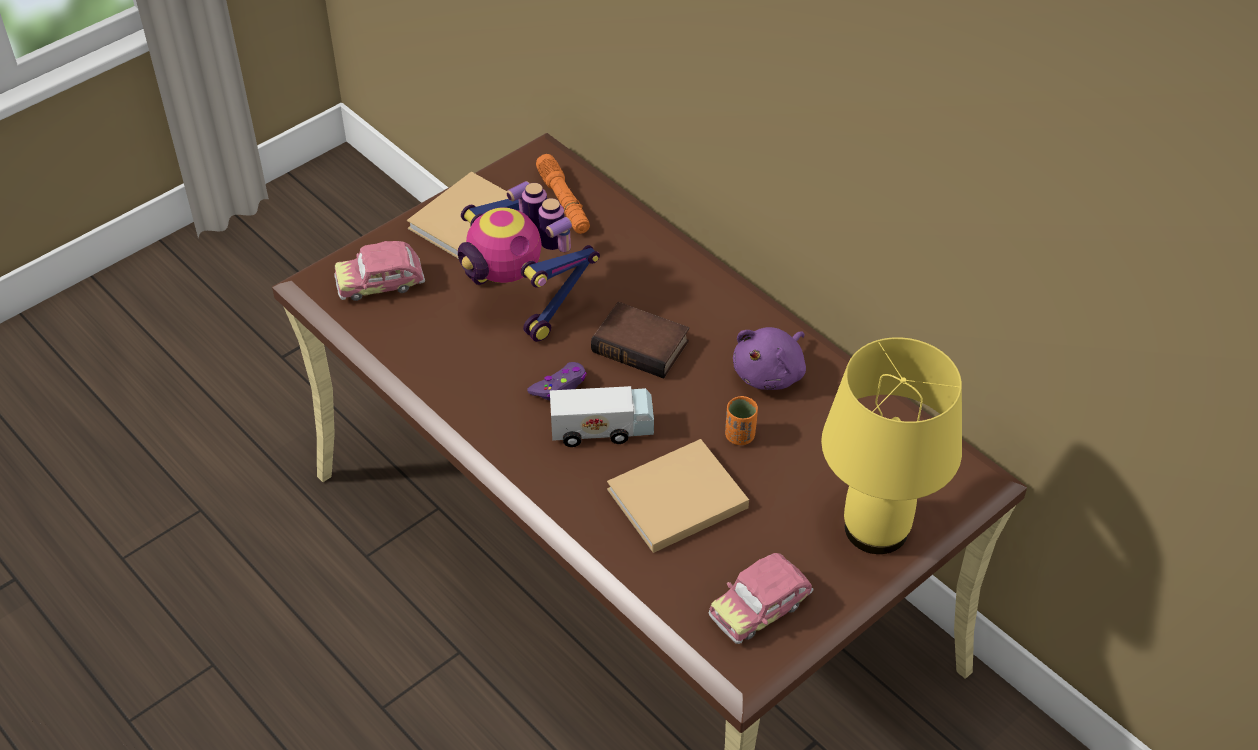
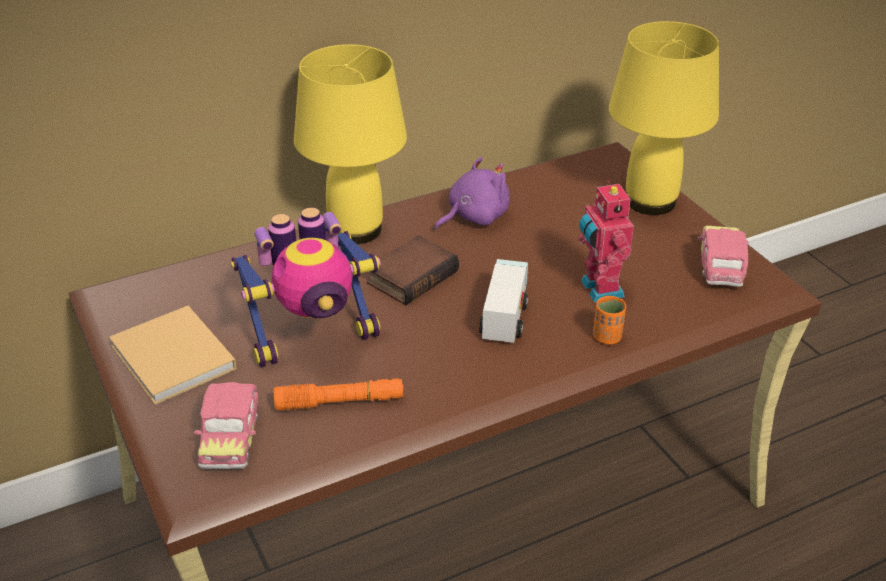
camera: 75 degrees left, 10 degrees down
purple game controller [527,362,587,400] -> none
orange flashlight [536,154,590,234] -> orange flashlight moved to [274,378,403,411]
beige book [607,439,749,553] -> toy robot [578,180,634,302]
toy car [709,553,814,644] -> toy car turned 150 degrees counterclockwise [698,226,748,287]
orange cup [725,396,758,445] -> orange cup moved to [593,296,626,345]
purple plush toy [733,327,806,390] -> purple plush toy turned 90 degrees counterclockwise [434,157,510,230]
none -> yellow table lamp [294,44,407,244]

